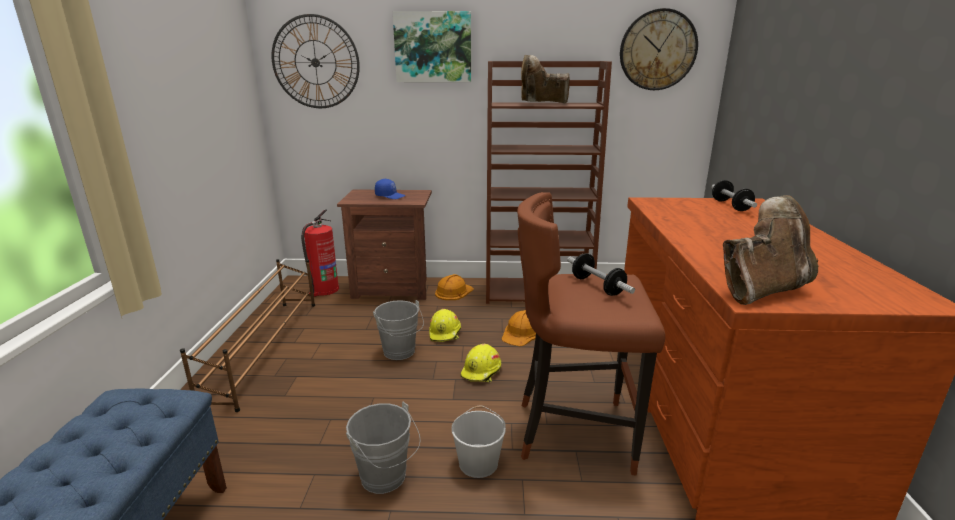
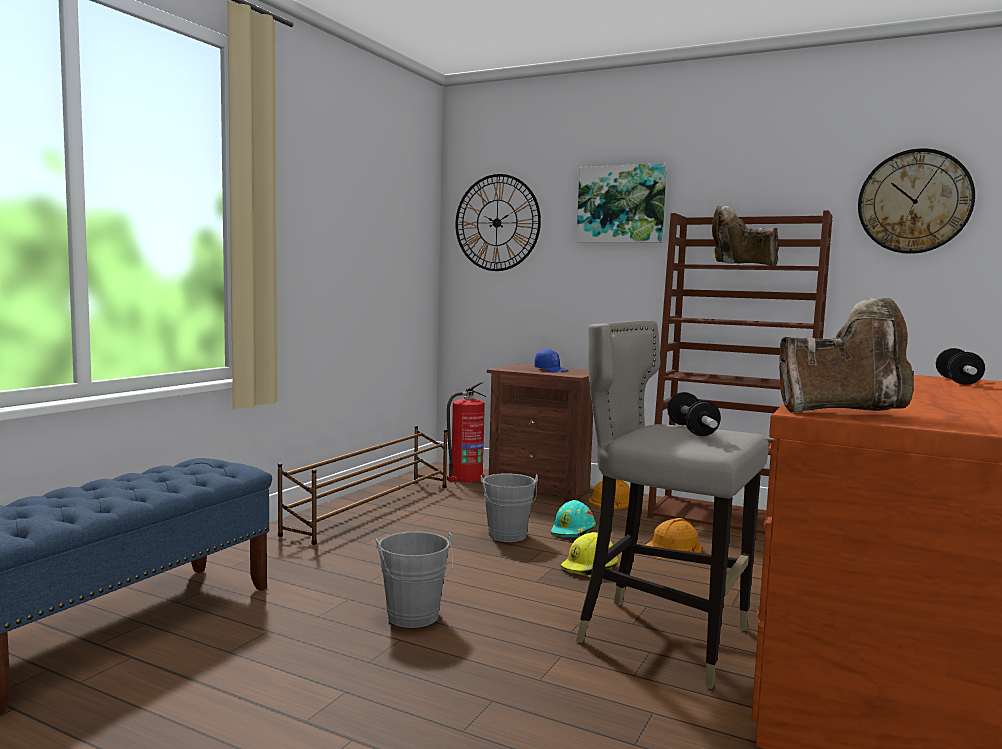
camera: 25 degrees right, 15 degrees down
yellow hard hat [429,309,461,342] -> turquoise hard hat [551,500,596,538]
white bucket [451,405,506,478] -> none
brown stool [517,192,665,475] -> grey stool [576,320,769,689]

